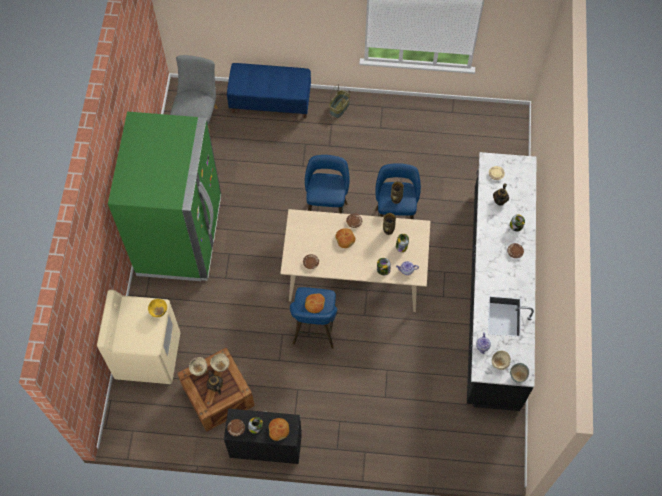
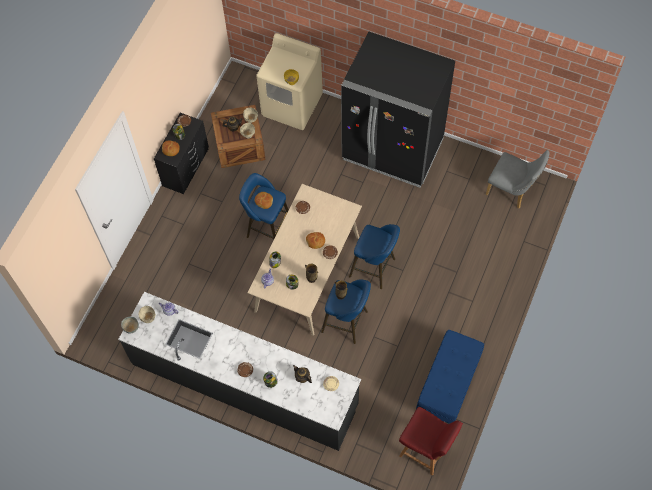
camera: 110 degrees right, 0 degrees up
green fridge [108,111,221,281] -> black fridge [341,31,455,188]
blue bench [227,63,311,119] -> blue bench moved to [416,330,484,425]
basket [329,84,350,118] -> none
none -> red chair [399,407,463,476]

